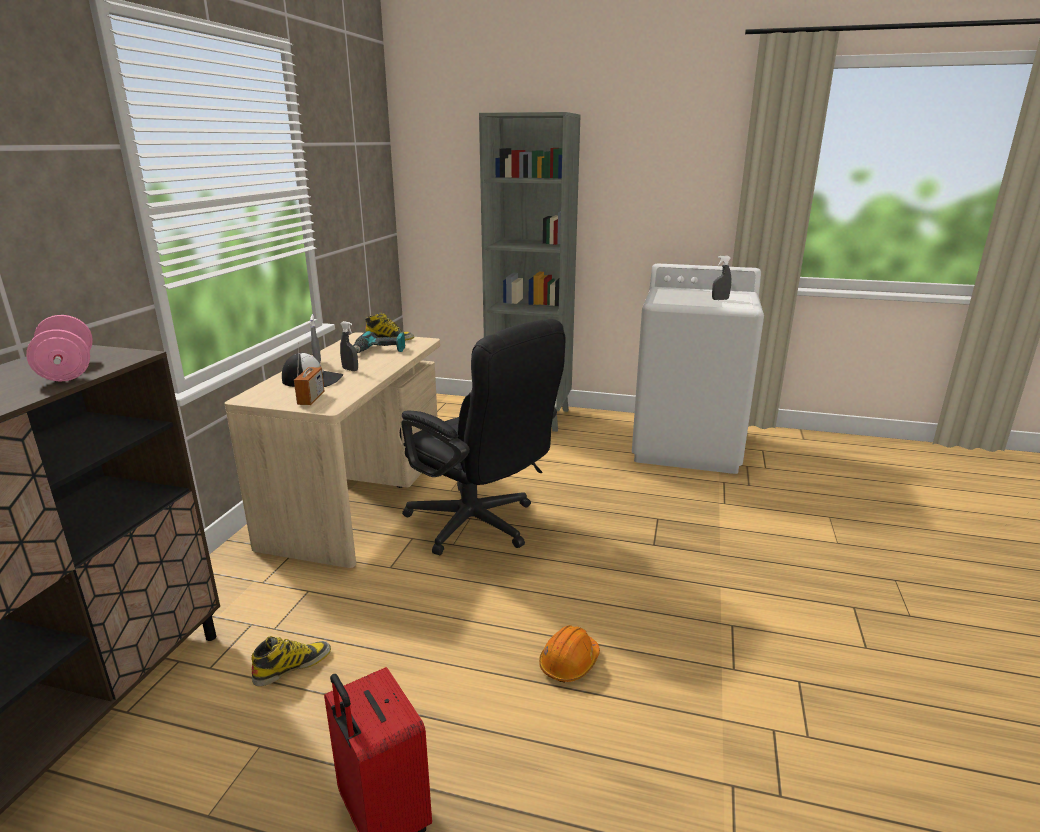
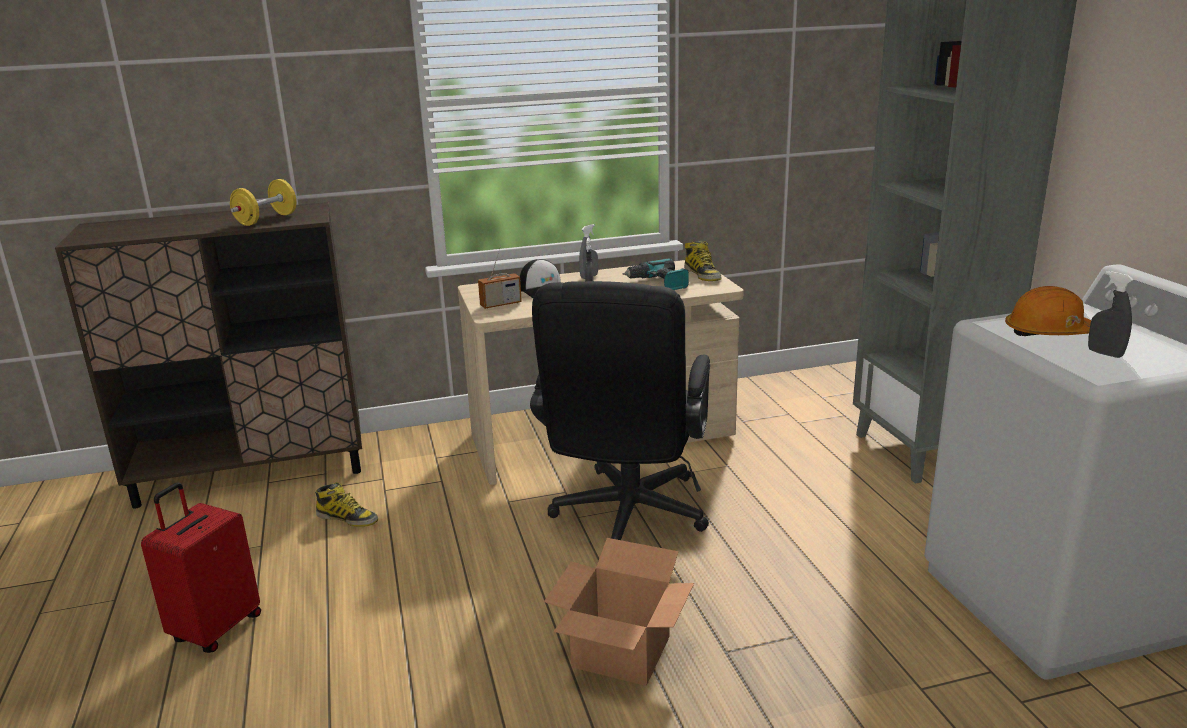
camera: 60 degrees right, 0 degrees up
pink dumbbell [26,315,93,382] -> yellow dumbbell [230,179,296,226]
orange hard hat [539,625,600,683] -> orange hard hat moved to [1005,286,1091,336]
none -> cardboard box [544,538,694,686]

